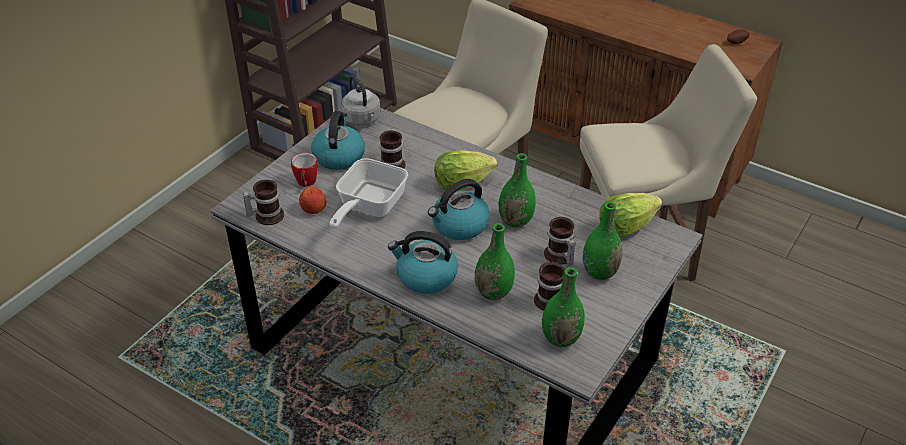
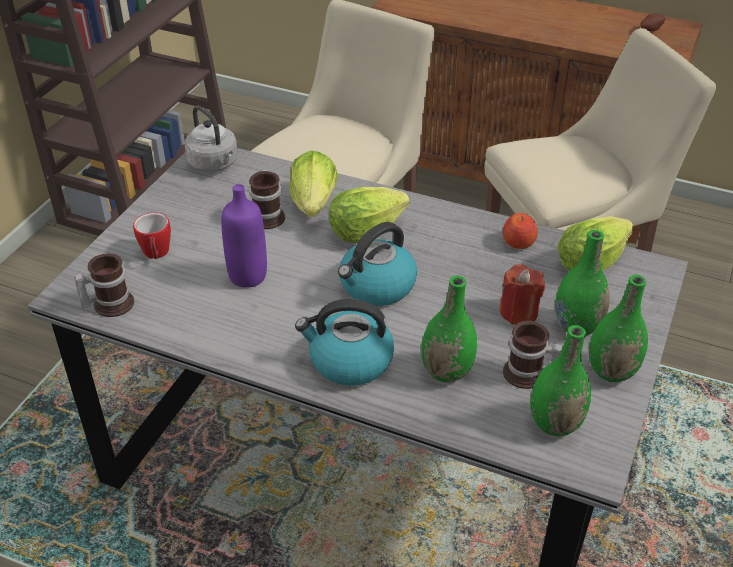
camera: 10 degrees left, 0 degrees up
apple [299,186,326,214] -> apple moved to [503,213,538,249]
kettle [311,111,365,170] -> none
frying pan [330,158,408,229] -> purple bottle [221,184,267,288]
green vase [498,153,536,228] -> green vase moved to [589,275,648,382]
mug [544,217,576,266] -> red candle [500,264,545,325]
none -> lettuce [290,150,338,217]

